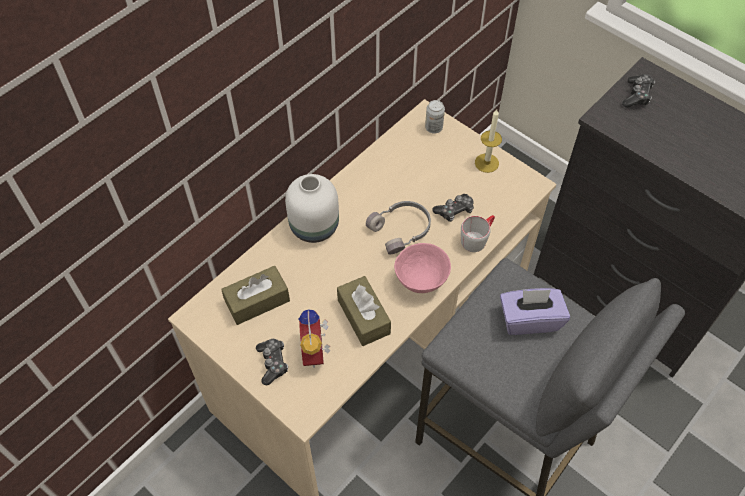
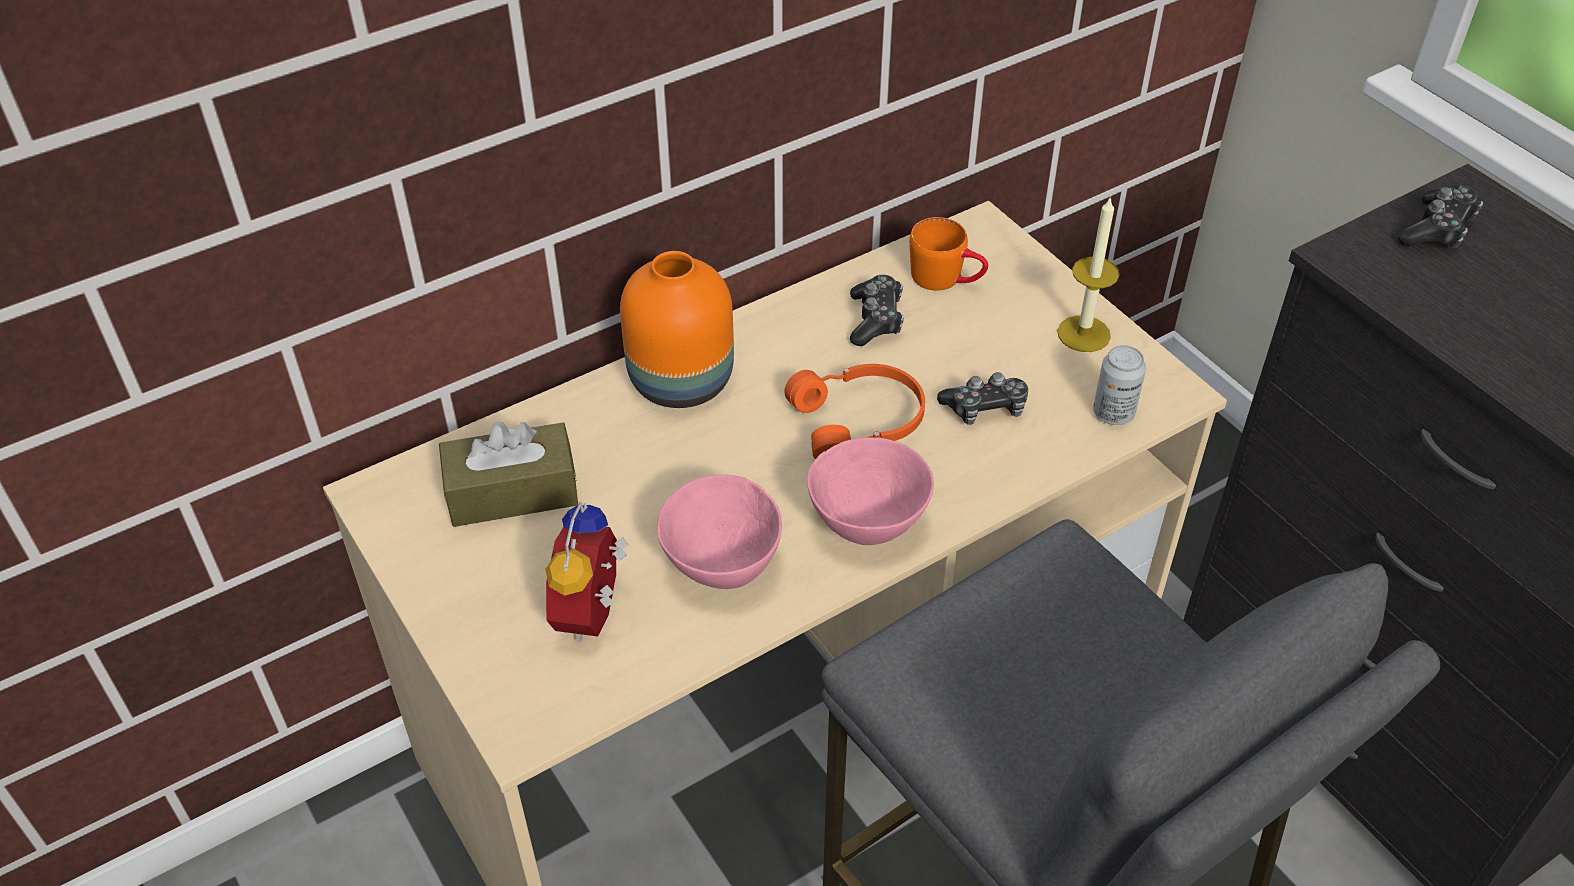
camera: 15 degrees right, 10 degrees down
game controller [256,339,288,385] -> game controller moved to [850,275,904,346]
white vase [285,174,339,243] -> orange vase [620,251,734,408]
brown tissue box [337,276,391,346] -> pink bowl [657,474,782,589]
grey headphones [366,201,431,254] -> orange headphones [784,364,925,459]
can [425,100,445,133] -> can moved to [1093,345,1146,425]
grey mug [461,215,495,252] -> none
purple tissue box [500,288,570,335] -> none
none -> orange mug [909,217,988,291]

